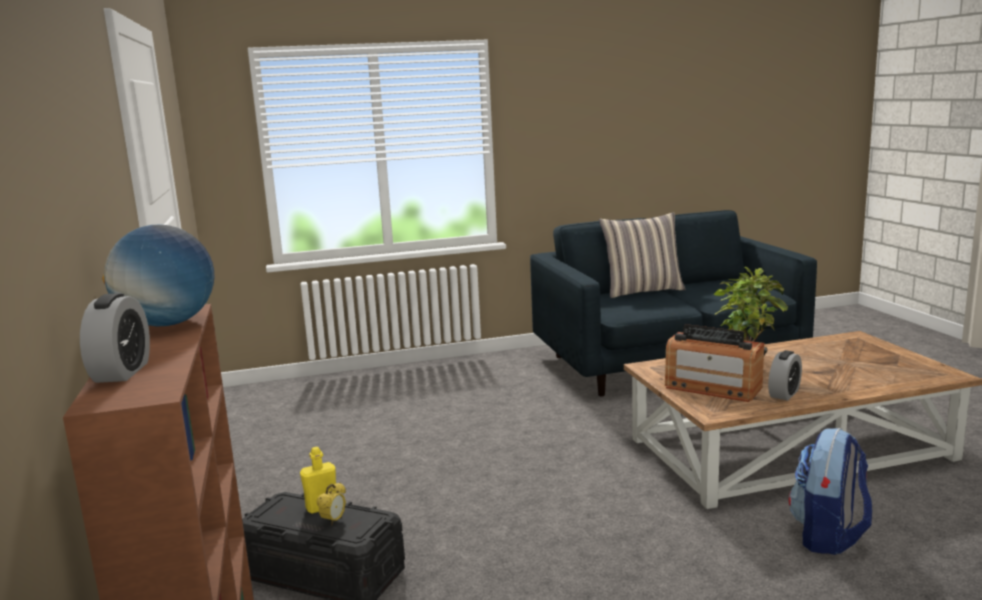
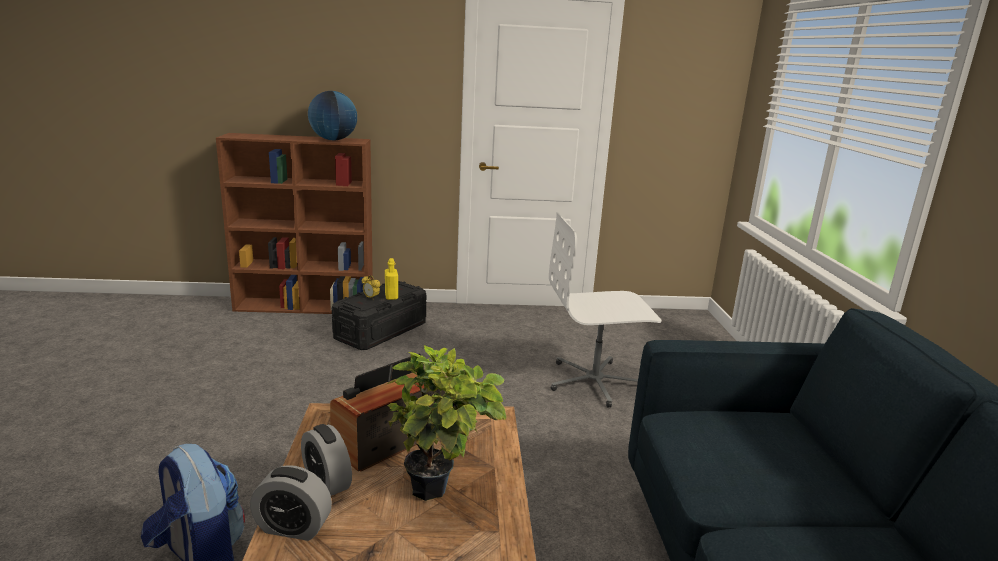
camera: 100 degrees right, 5 degrees up
alarm clock [80,293,150,383] -> alarm clock moved to [250,465,332,541]
pillow [599,212,686,298] -> none
none -> white office chair [549,212,662,407]

